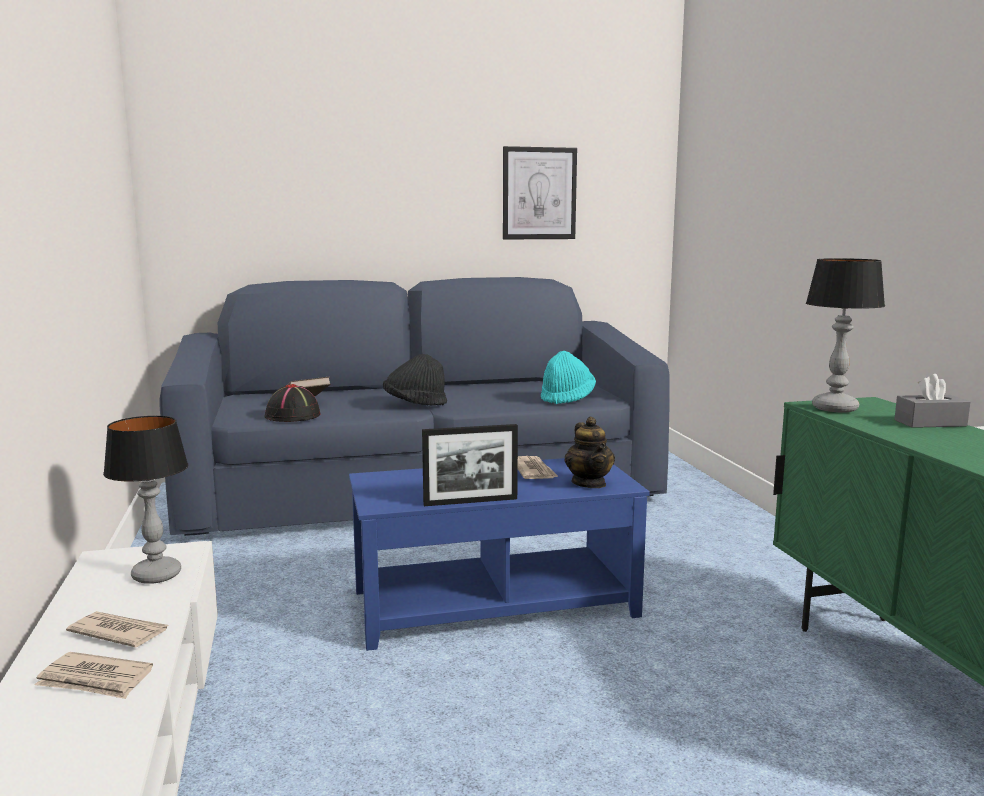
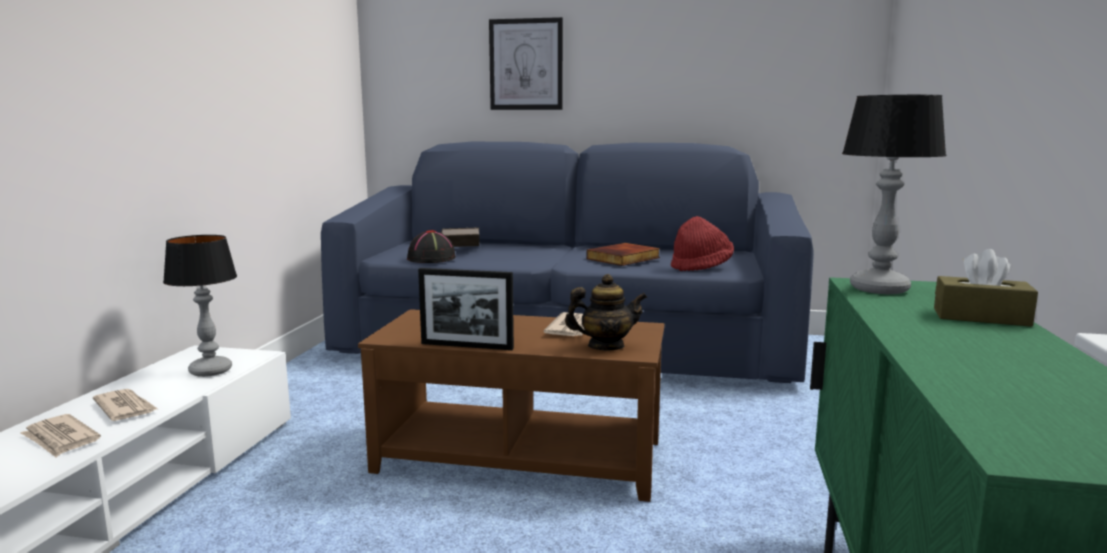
camera: 25 degrees right, 0 degrees up
blue coffee table [349,458,650,651] -> brown coffee table [358,309,665,502]
black hat [383,354,447,406] -> none
picture [503,146,577,239] -> picture moved to [489,17,563,110]
turquoise hat [541,351,596,404] -> red hat [671,216,734,271]
teapot [565,417,615,488] -> teapot turned 105 degrees counterclockwise [565,274,647,350]
grey tissue box [894,374,971,428] -> brown tissue box [934,249,1038,327]
none -> book [587,243,660,266]

